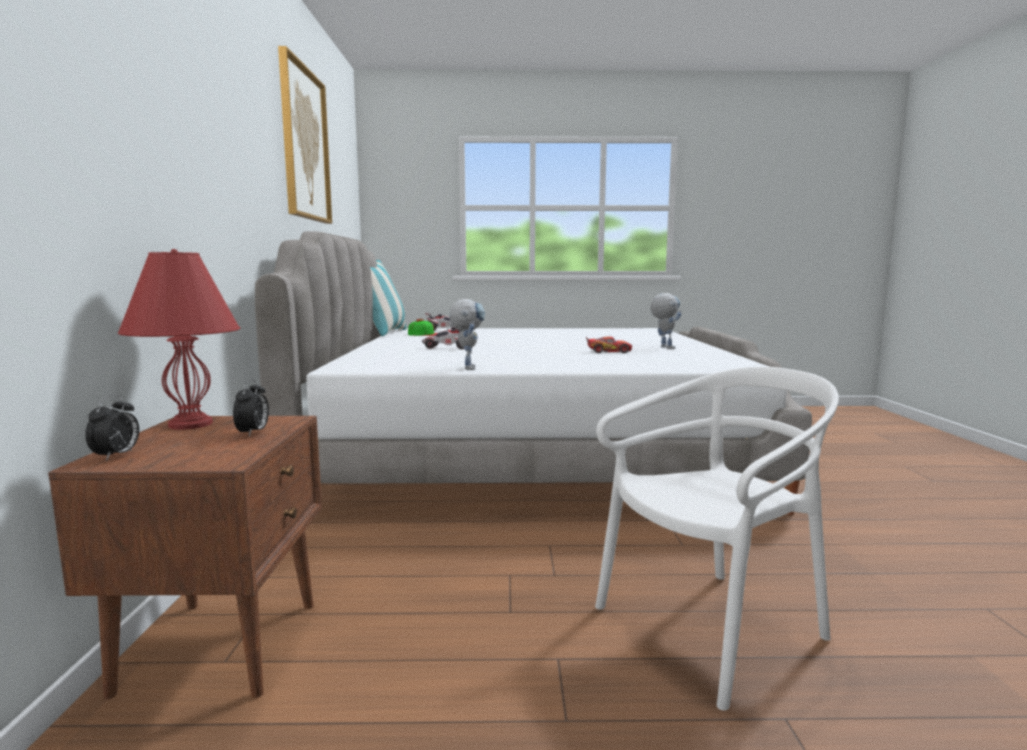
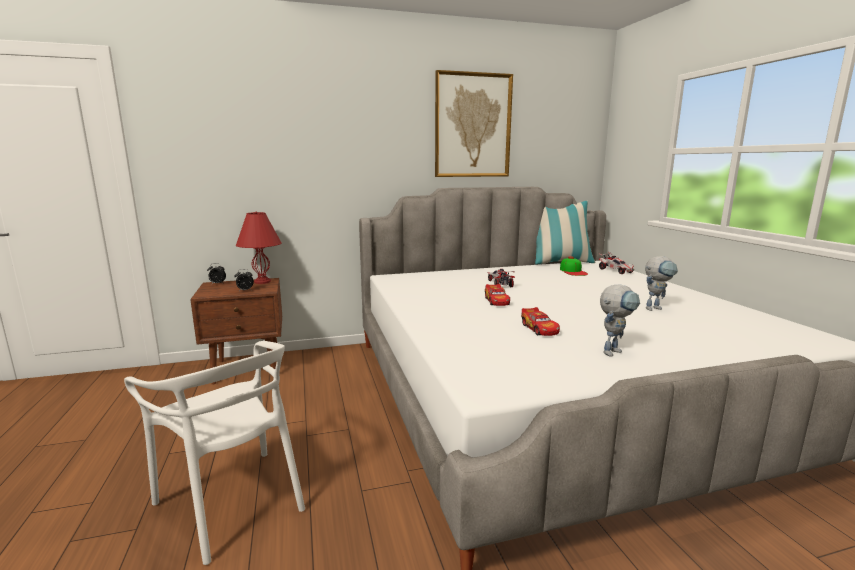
camera: 75 degrees right, 5 degrees up
toy robot [449,299,485,370] -> toy robot moved to [645,256,678,311]
none -> toy car [485,284,510,306]

